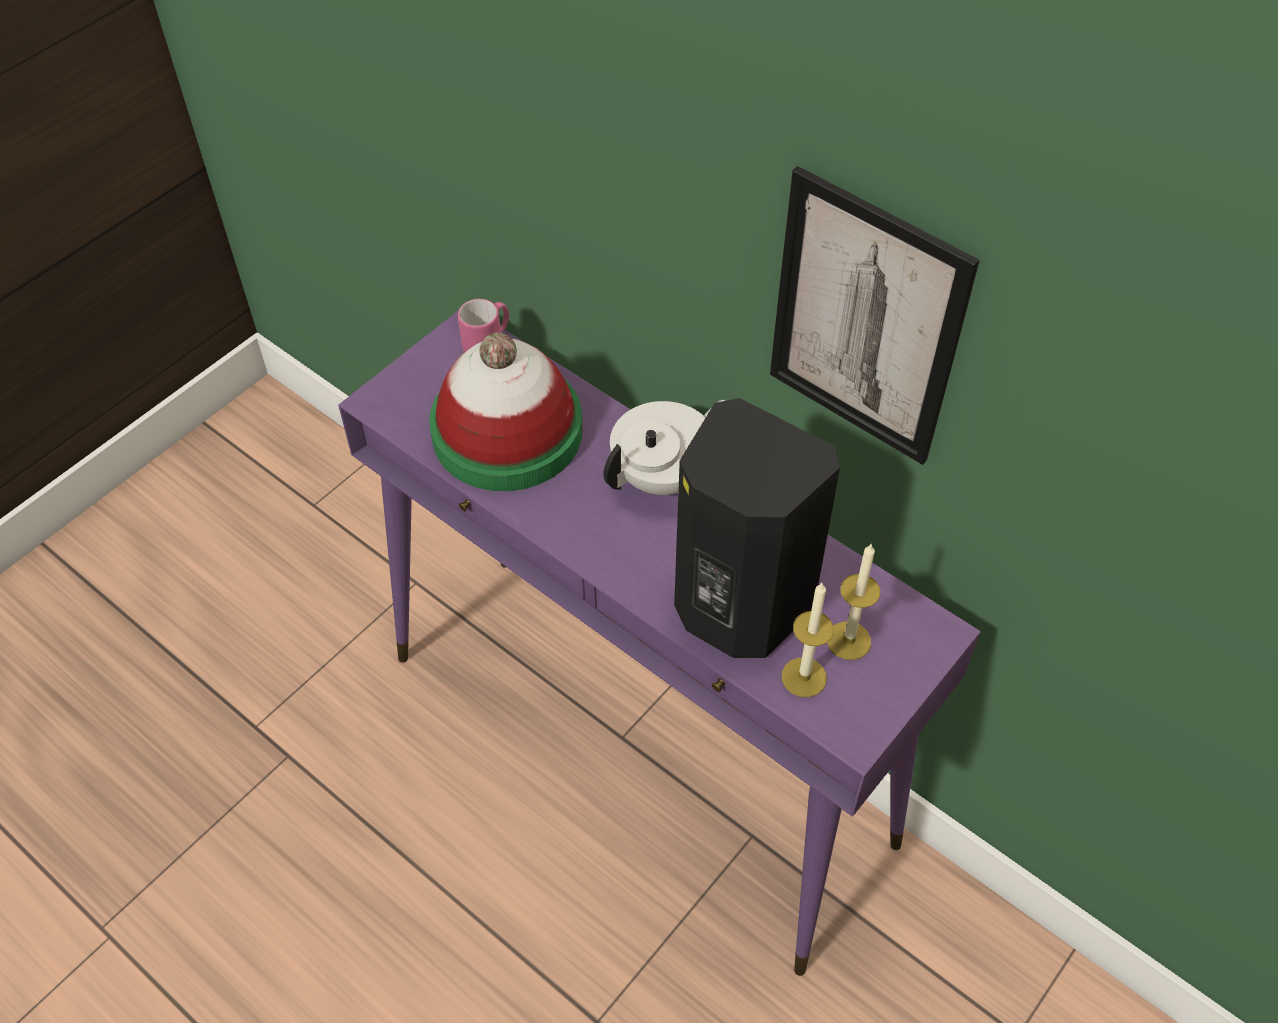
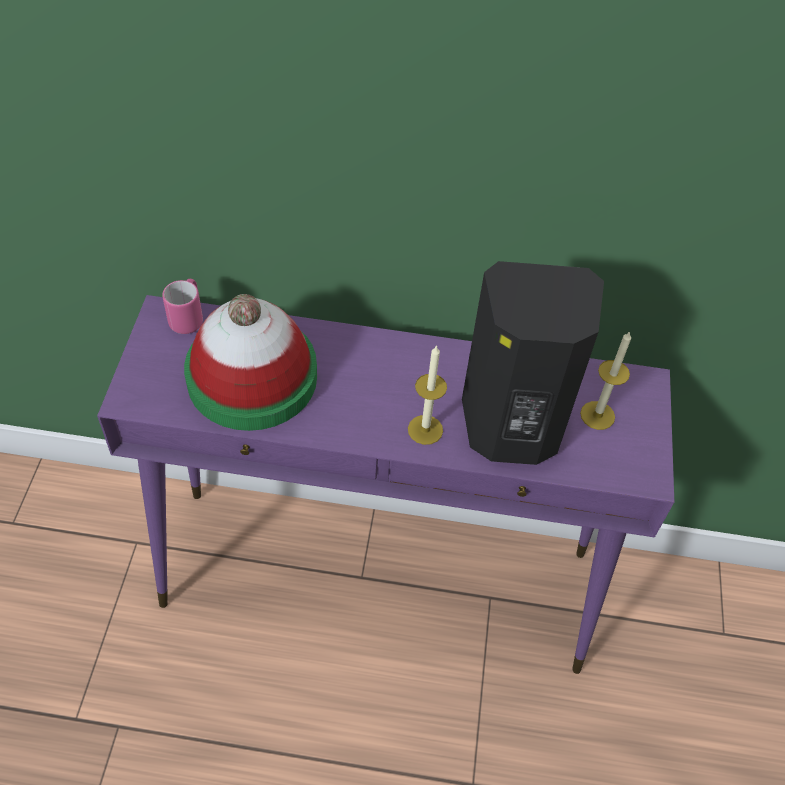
camera: 35 degrees left, 0 degrees up
white teapot [603,400,725,495] -> none
picture [770,166,980,465] -> none
candle [782,583,834,697] -> candle moved to [408,345,447,445]

